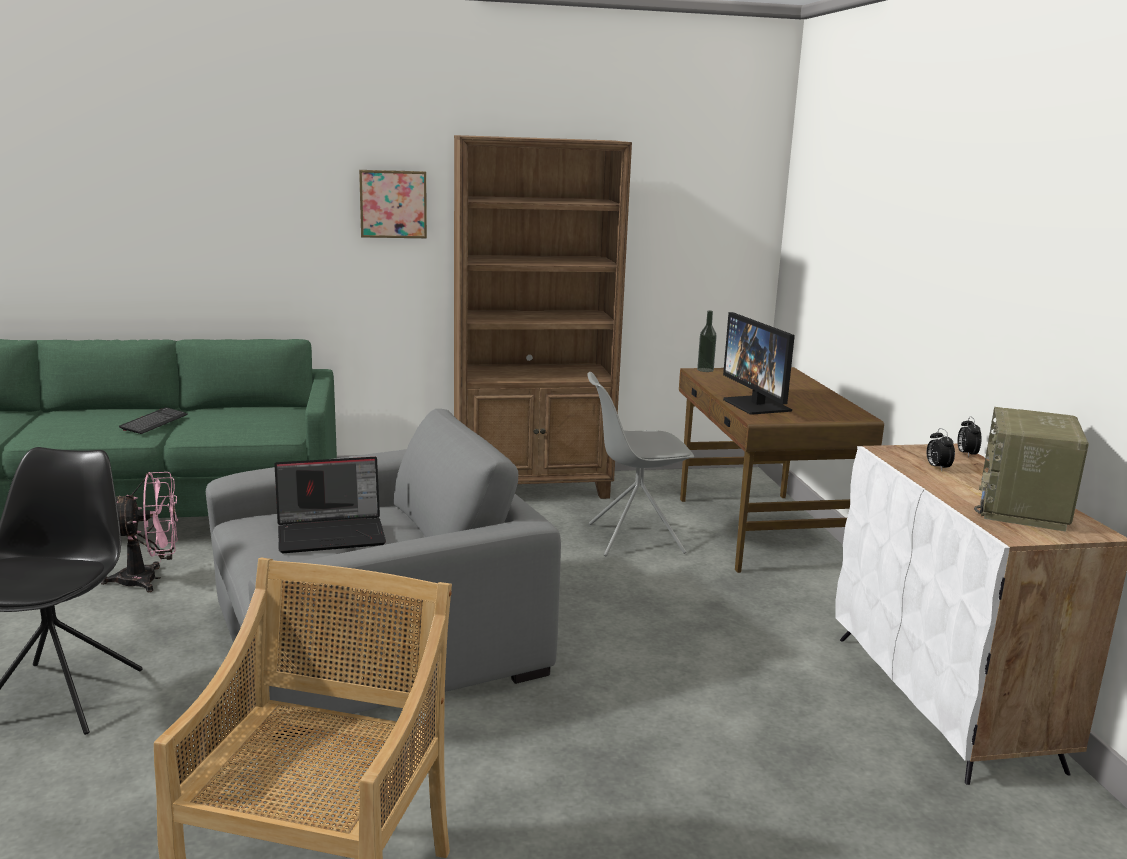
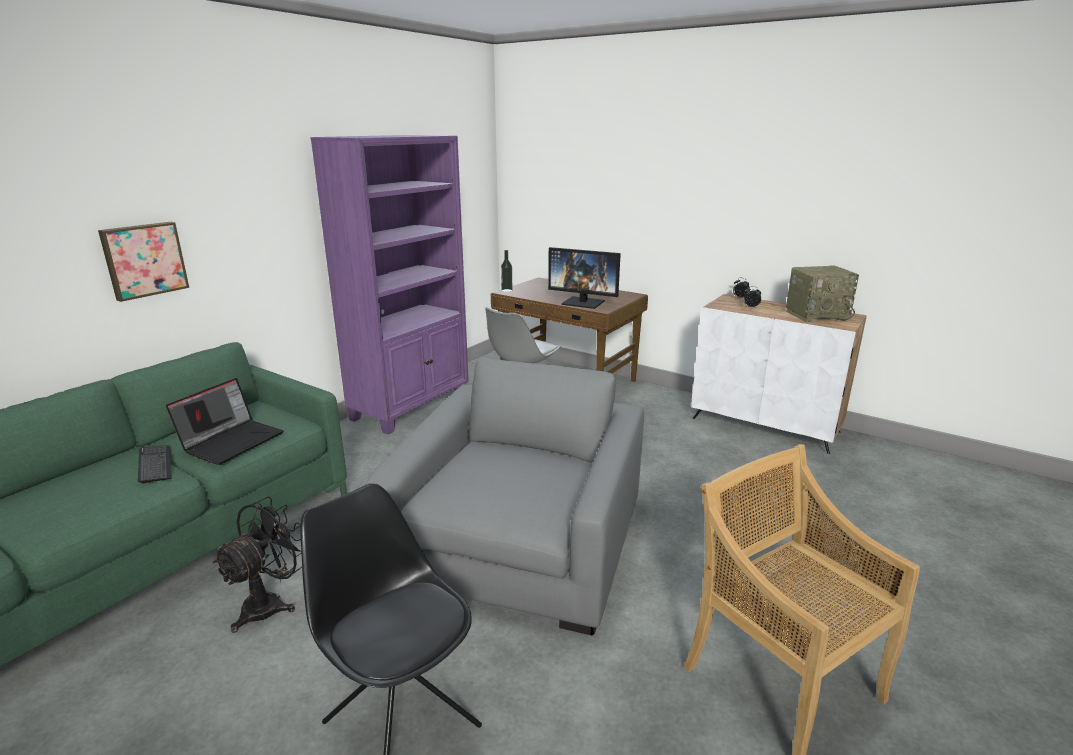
camera: 45 degrees left, 5 degrees up
pink fan [101,472,178,592] -> black fan [213,496,302,633]
laptop [274,457,386,553] -> laptop moved to [166,378,284,465]
picture [359,170,427,238] -> picture moved to [98,222,189,302]
brown bookcase [454,135,632,499] -> purple bookcase [310,135,469,434]
radio [974,407,1089,532] -> radio turned 75 degrees counterclockwise [786,266,859,322]

